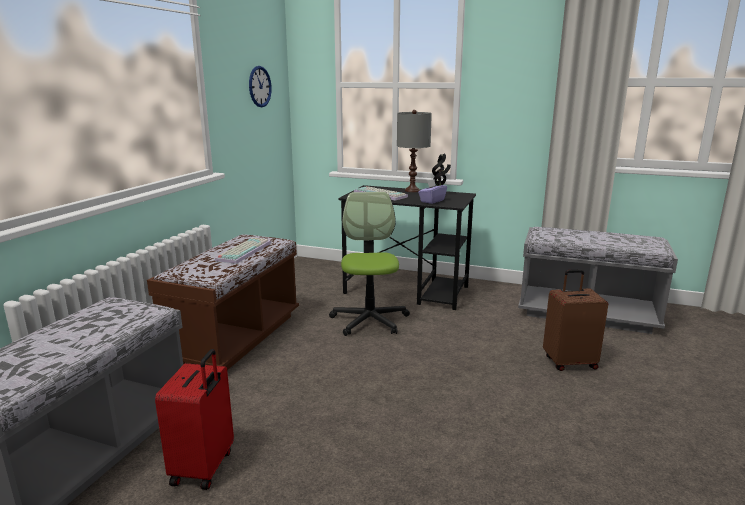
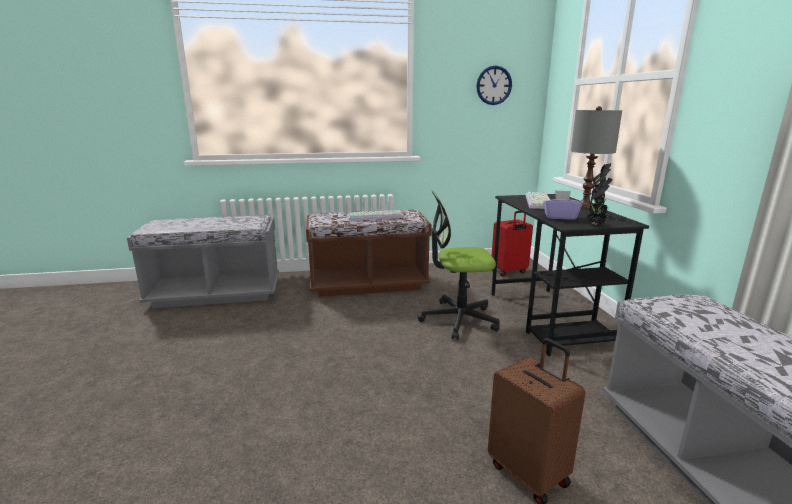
camera: 60 degrees right, 0 degrees up
red suitcase [155,349,234,490] -> red suitcase moved to [492,211,533,276]
office chair [329,192,410,336] -> office chair turned 150 degrees counterclockwise [417,190,500,340]
none -> potted plant [586,169,611,225]

